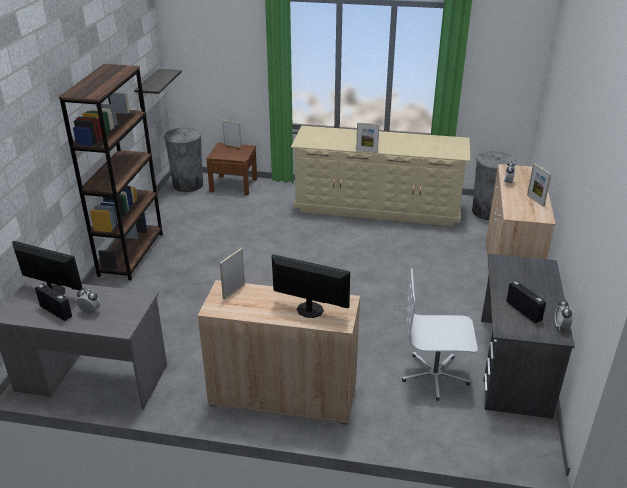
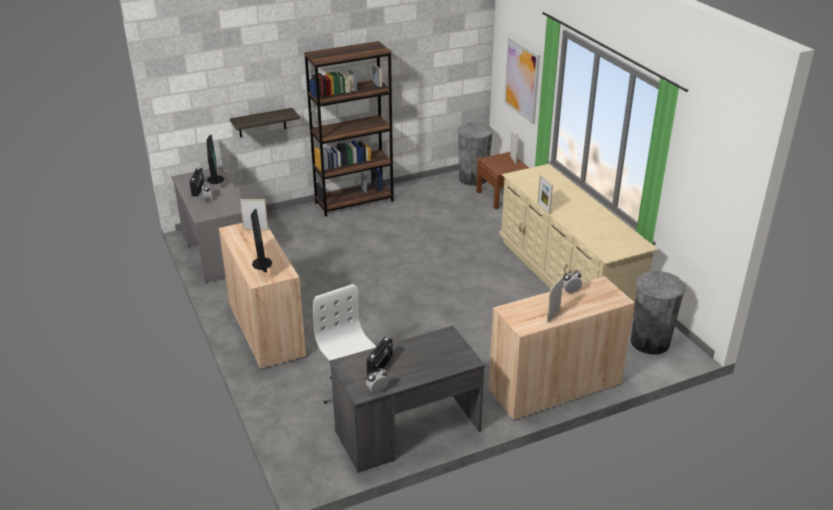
camera: 55 degrees right, 0 degrees up
shelf [134,69,182,108] -> shelf moved to [230,108,300,137]
none -> picture [504,37,540,124]

